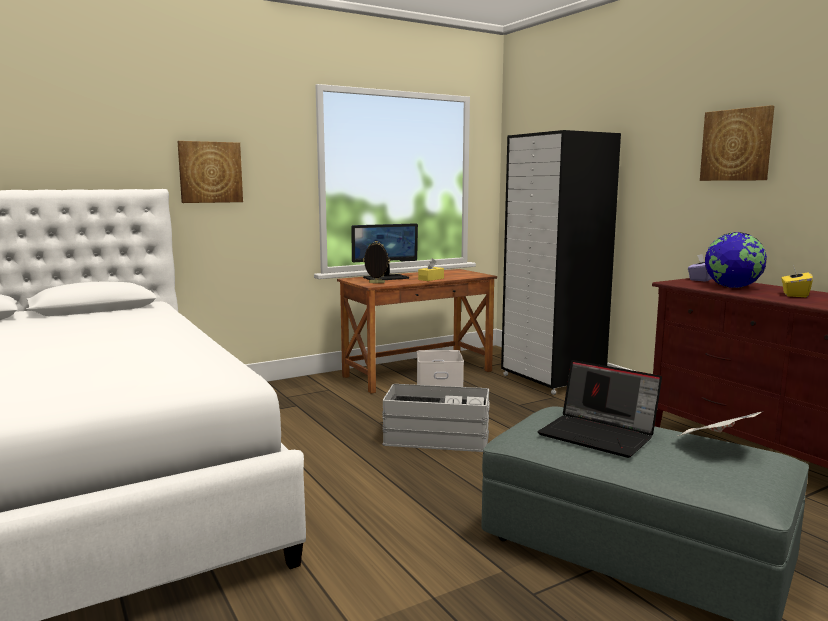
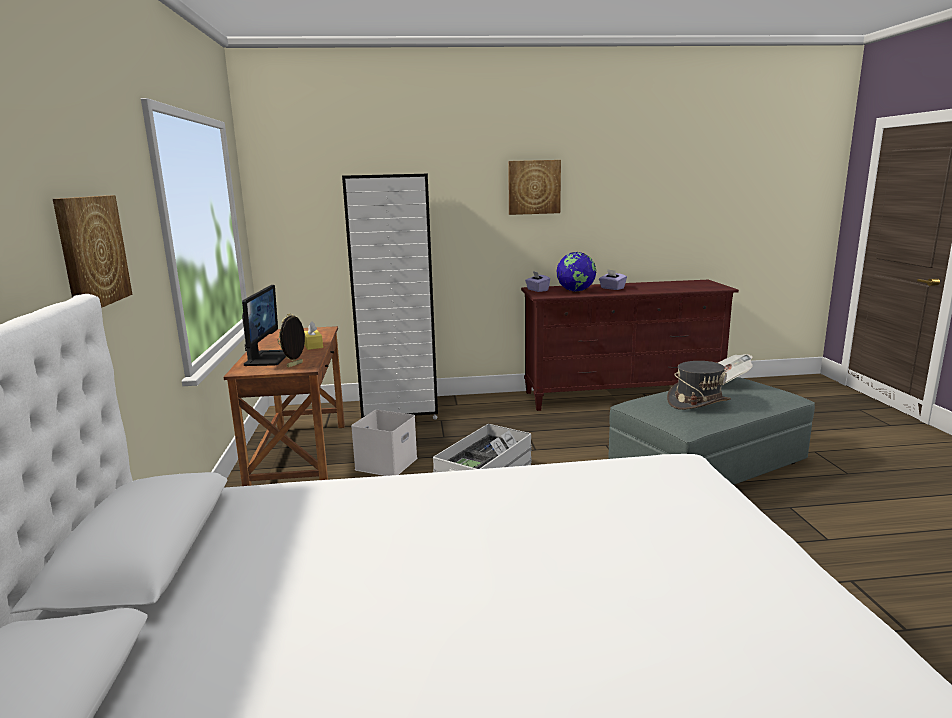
camera: 65 degrees left, 5 degrees up
laptop [538,360,662,458] -> grey hat [667,361,731,410]
yellow tissue box [781,265,813,297] -> purple tissue box [599,269,627,290]

